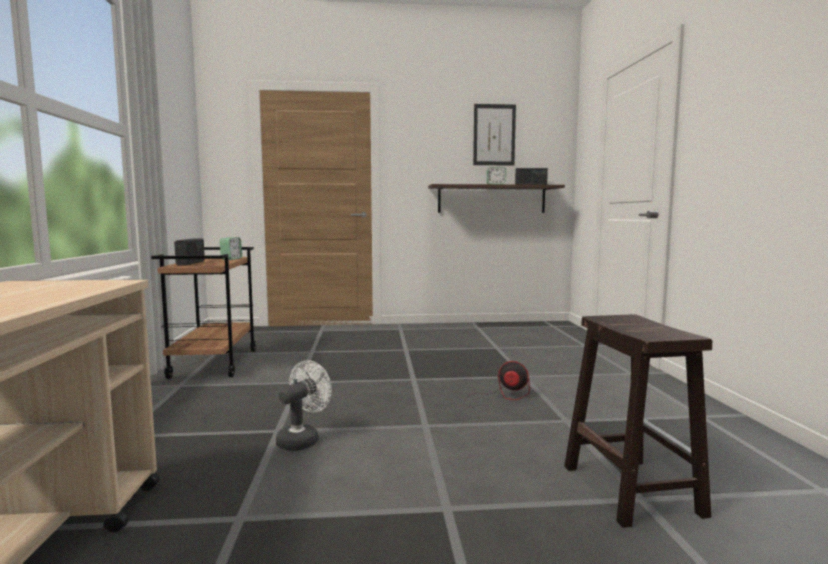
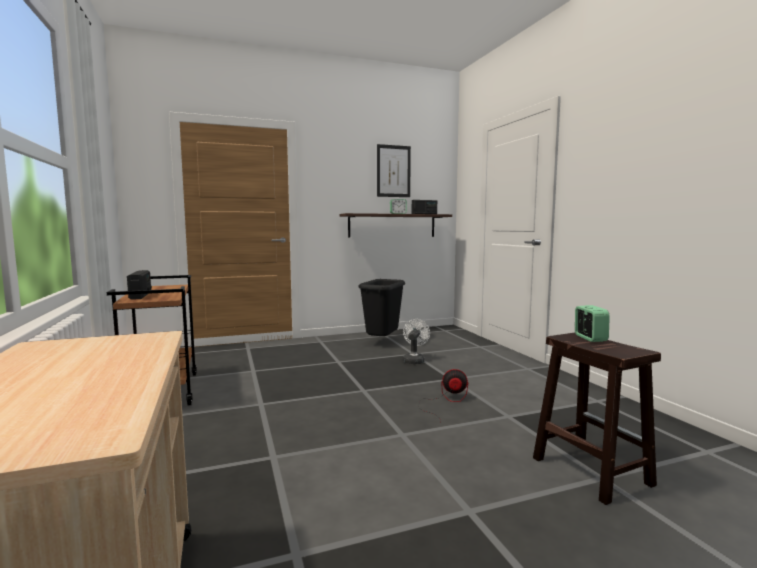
camera: 15 degrees left, 0 degrees up
alarm clock [220,237,242,260] -> alarm clock moved to [575,305,610,342]
white fan [276,360,332,451] -> white fan moved to [403,319,430,364]
none -> black trash can [358,279,405,336]

